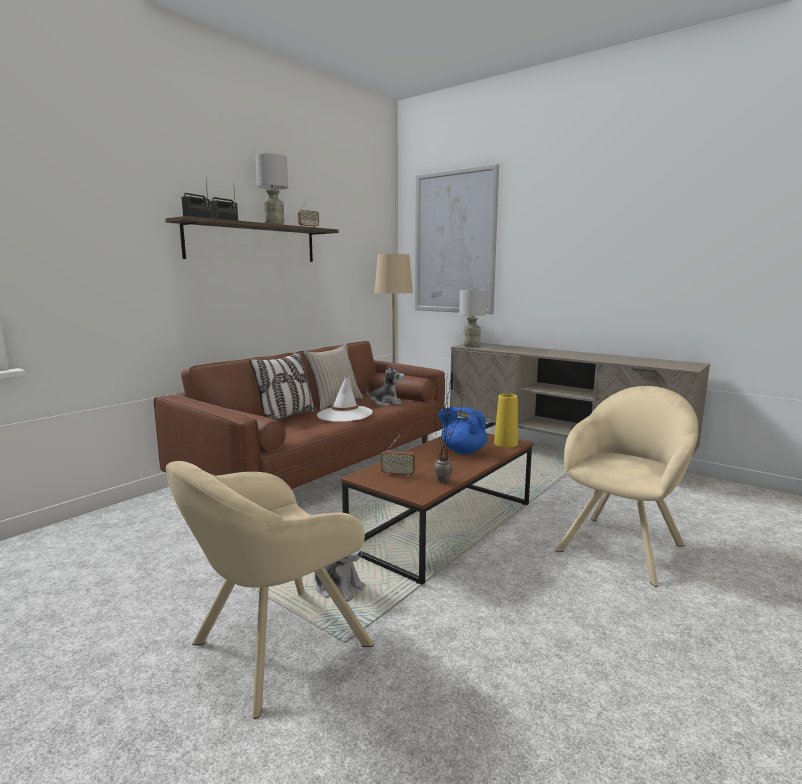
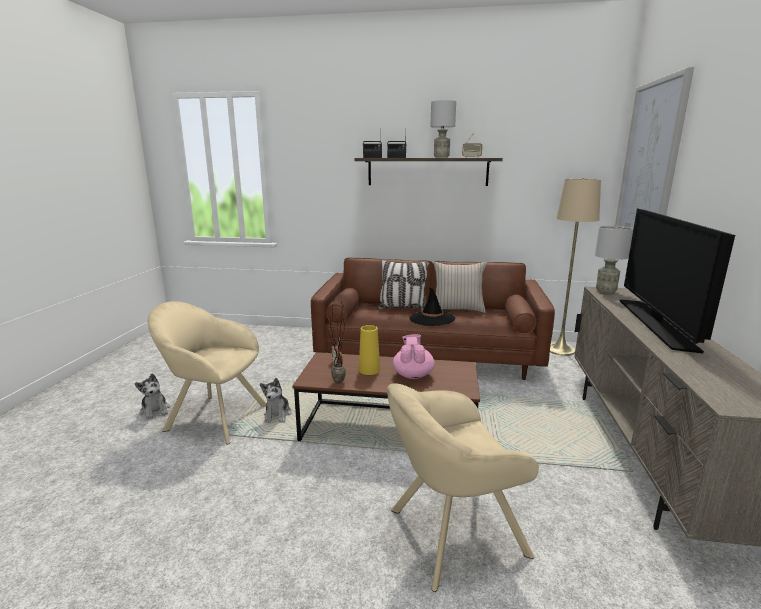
camera: 60 degrees right, 5 degrees up
white hat [317,375,373,422] -> black hat [409,288,455,326]
plush toy [366,363,405,406] -> plush toy moved to [135,373,170,420]
blue teapot [438,407,487,454] -> pink teapot [393,334,435,379]
yellow vase [494,394,518,448] -> yellow vase moved to [359,325,380,375]
beige armchair [555,386,698,587] -> beige armchair turned 150 degrees clockwise [387,383,539,592]
none -> television [619,208,735,353]

